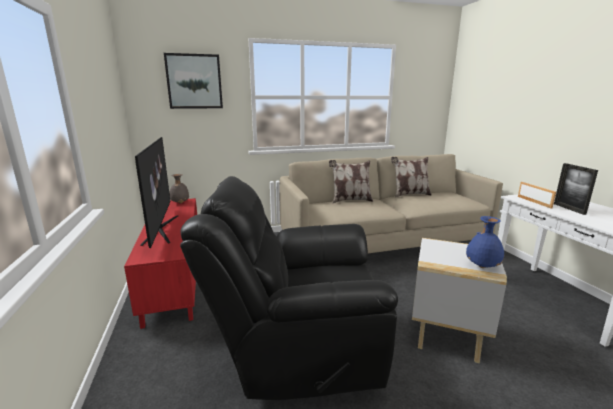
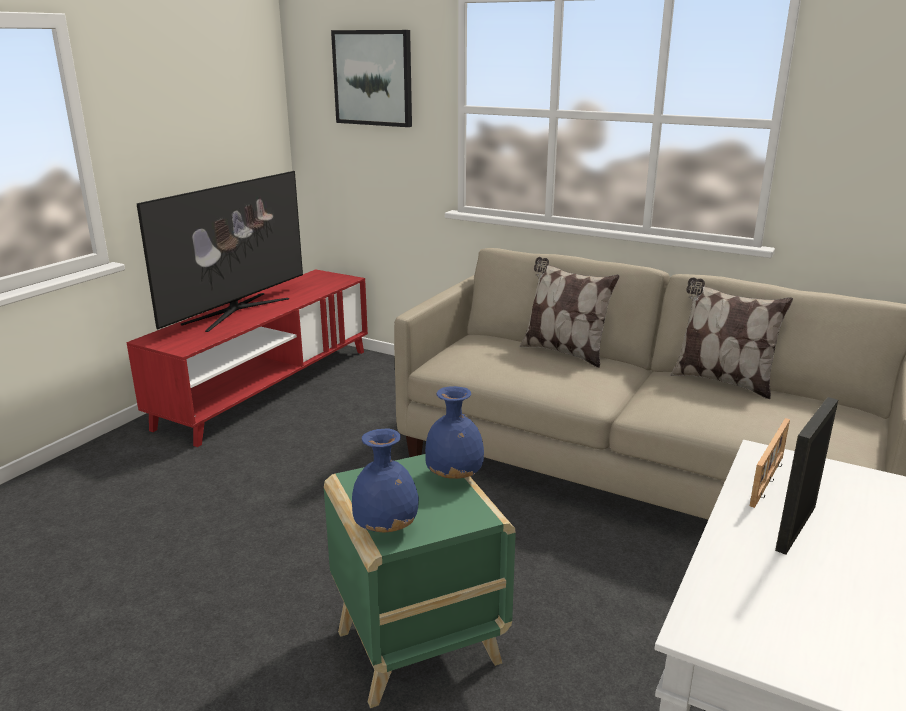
camera: 45 degrees right, 5 degrees up
grey vase [169,174,189,203] -> none
black armchair [180,176,398,400] -> none
white side table [412,238,507,363] -> green side table [324,454,516,708]
none -> blue vase [425,386,484,479]

